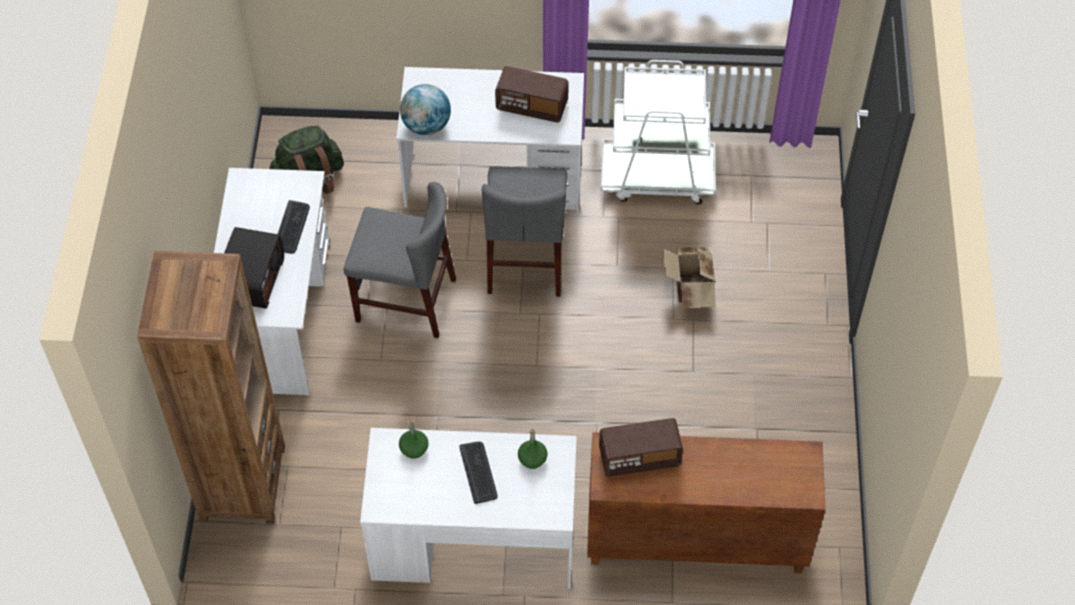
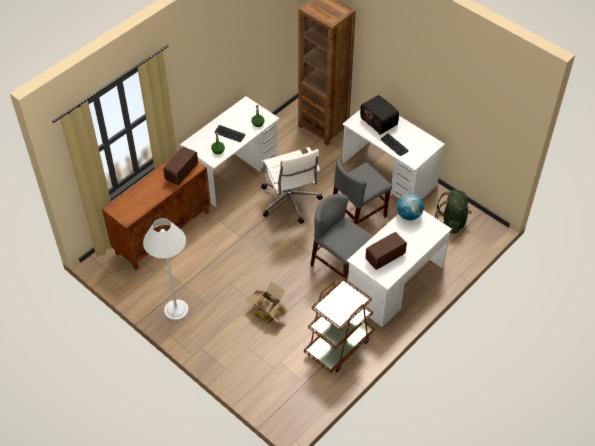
camera: 130 degrees right, 5 degrees down
white cart [601,60,716,204] -> brown cart [304,277,375,373]
none -> white floor lamp [143,218,189,321]
none -> white office chair [261,147,323,224]

